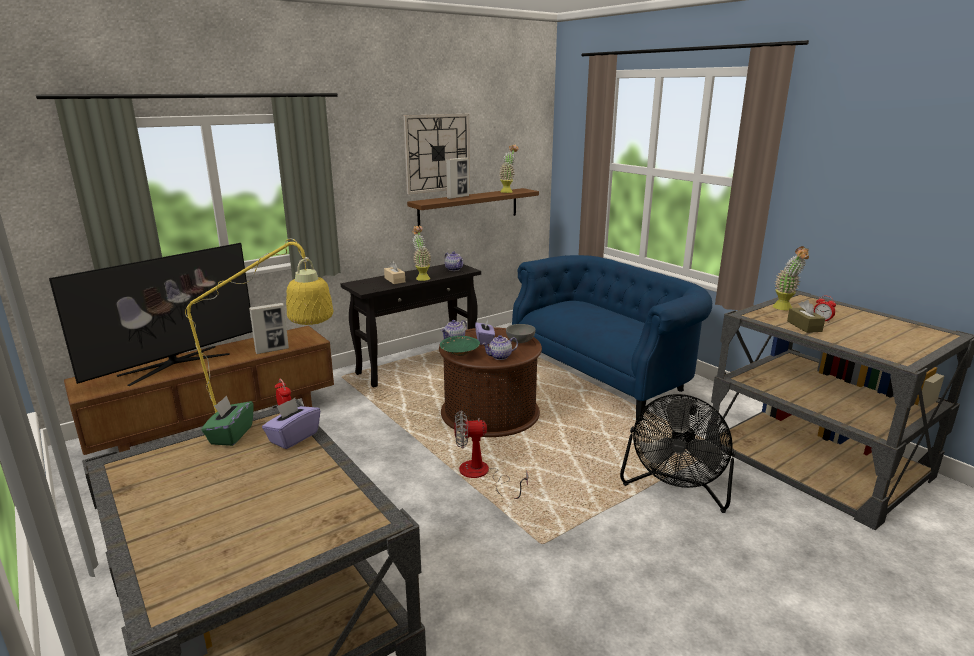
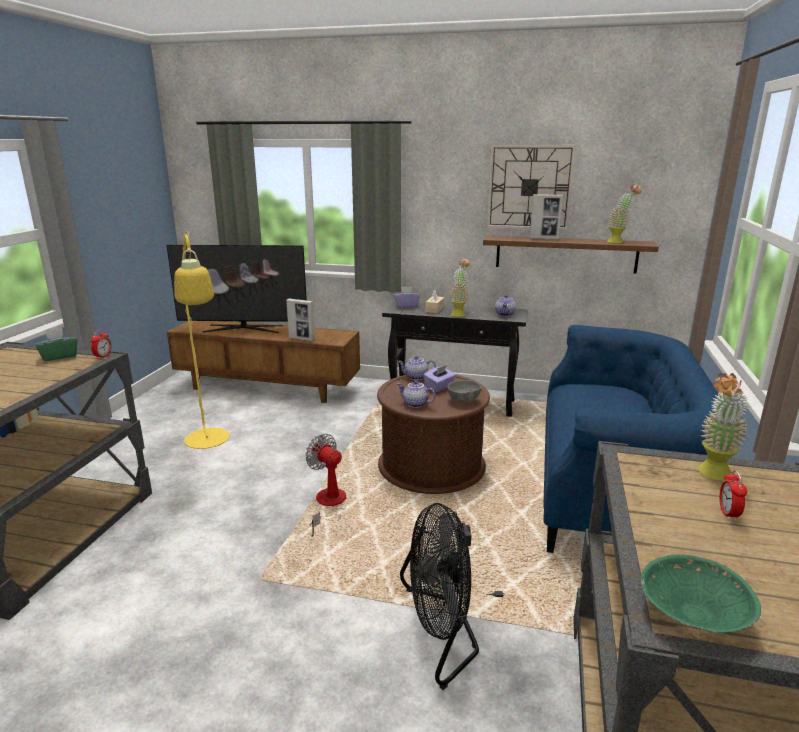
camera: 50 degrees right, 0 degrees up
purple tissue box [262,398,320,449] -> purple tissue box moved to [394,286,420,308]
green bowl [440,336,480,356] -> green bowl moved to [641,554,761,633]
brown tissue box [787,300,825,333] -> none

